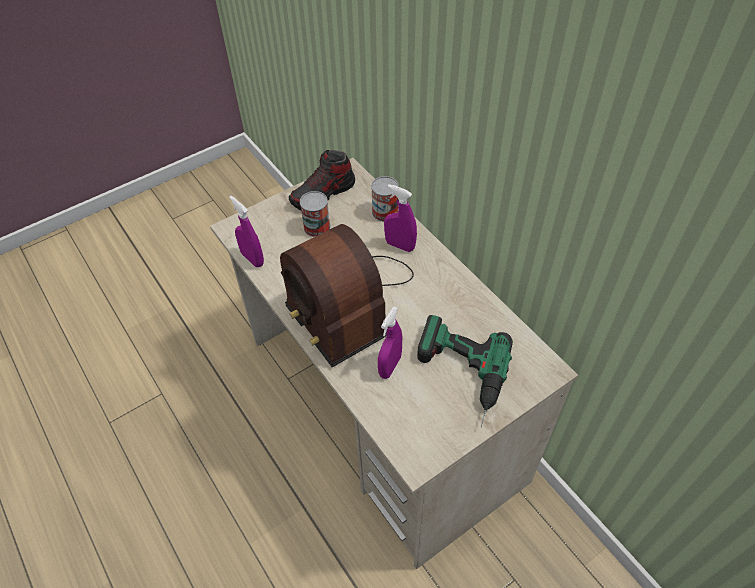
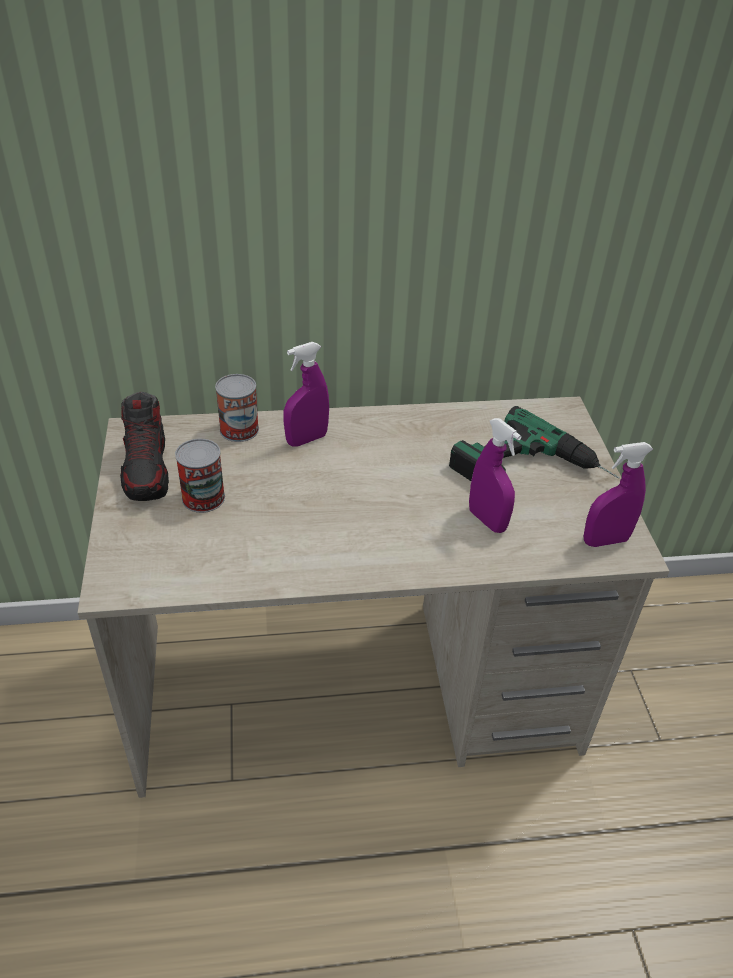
camera: 65 degrees left, 10 degrees down
purple spray bottle [229,196,264,267] -> purple spray bottle moved to [584,442,653,547]
radio [280,224,414,367] -> none

